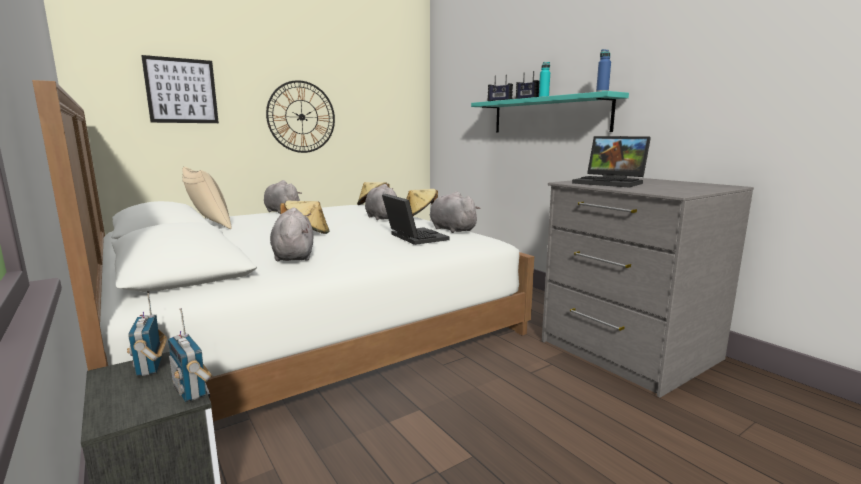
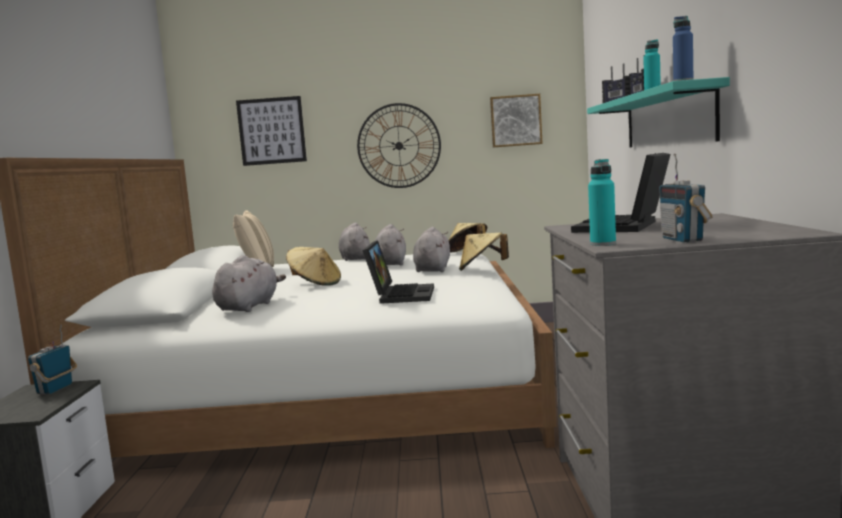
camera: 35 degrees right, 5 degrees down
radio [168,308,213,402] -> radio moved to [659,154,712,242]
grey plush toy [430,192,481,233] -> grey plush toy moved to [375,224,406,265]
laptop [572,136,651,187] -> laptop turned 45 degrees clockwise [571,153,670,233]
none -> picture [490,94,542,148]
none -> turquoise bottle [588,159,616,246]

